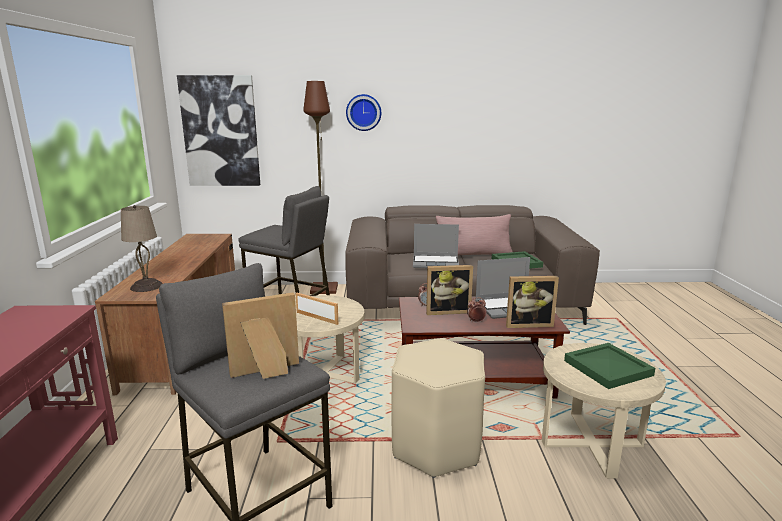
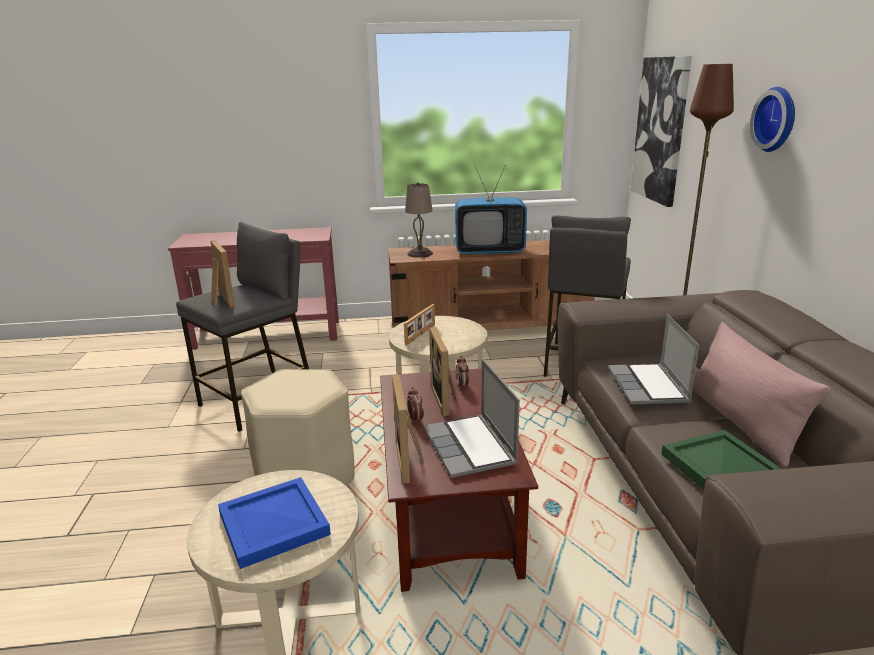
camera: 85 degrees right, 5 degrees up
green tray [564,343,655,389] -> blue tray [218,477,331,569]
none -> television [455,165,527,255]

